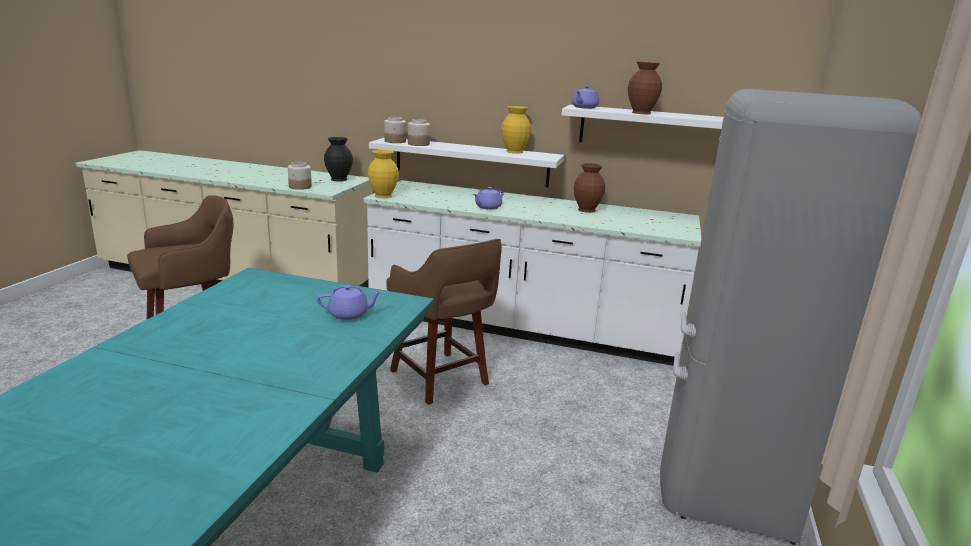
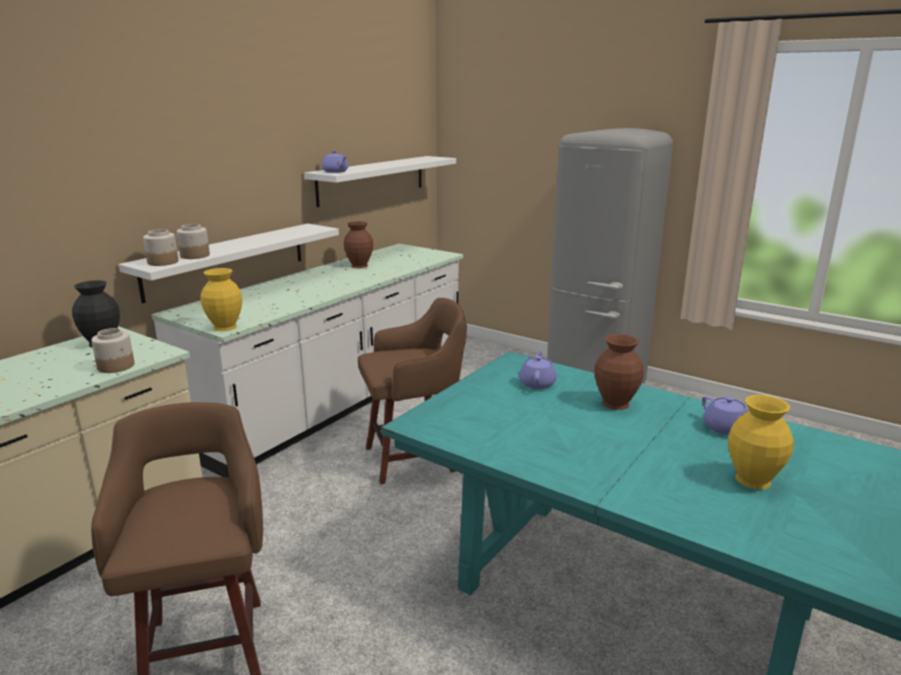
camera: 70 degrees left, 0 degrees up
purple teapot [473,187,504,210] -> purple teapot moved to [702,396,748,435]
yellow vase [501,106,531,154] -> yellow vase moved to [728,395,794,489]
brown vase [628,62,662,114] -> brown vase moved to [594,334,643,410]

